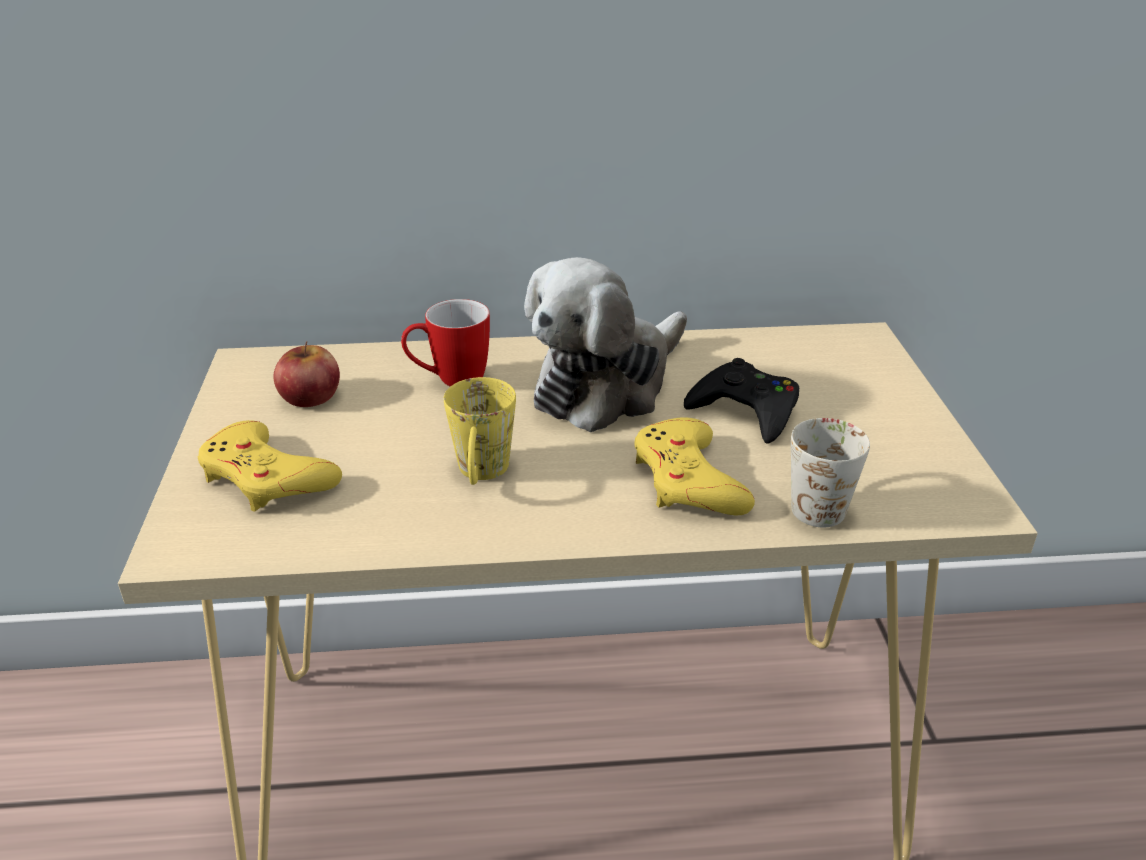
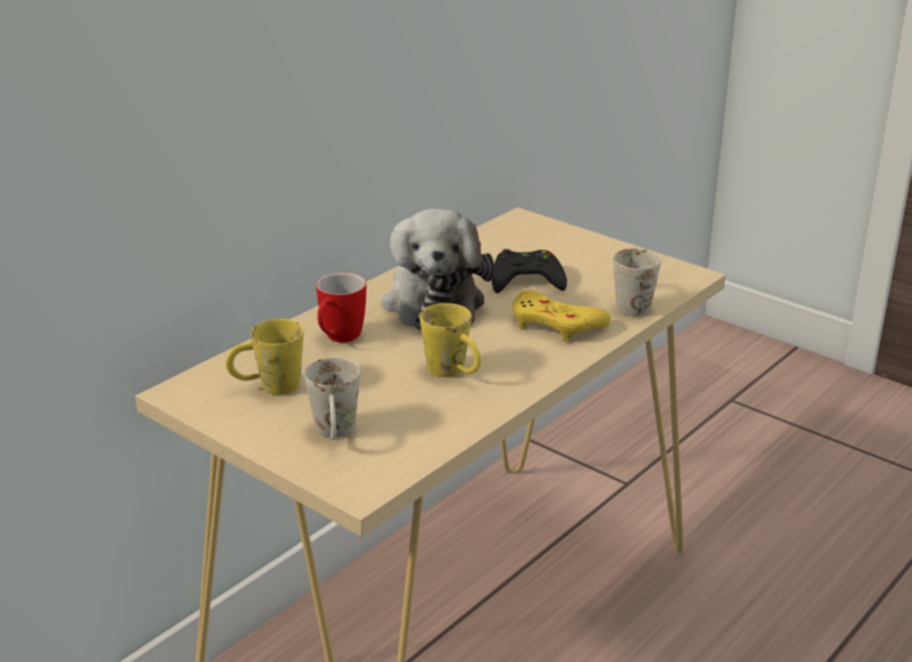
camera: 45 degrees left, 5 degrees down
yellow game controller [198,420,342,512] -> white mug [304,357,360,440]
apple [273,341,340,407] -> yellow mug [226,319,304,395]

